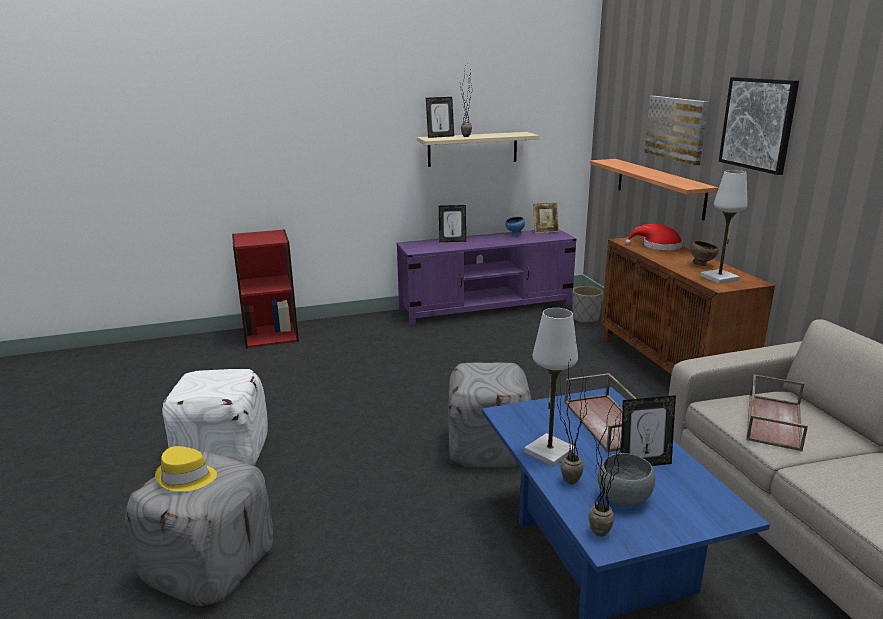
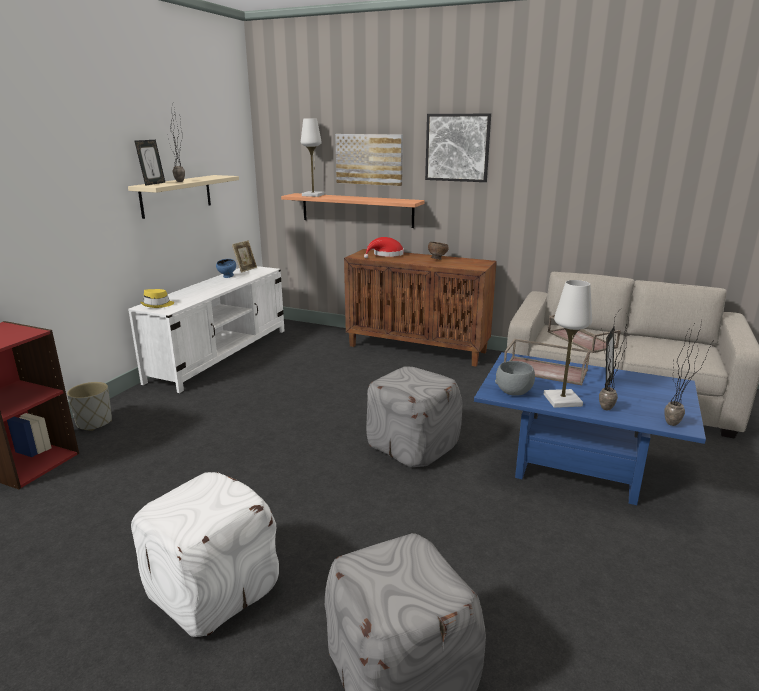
camera: 50 degrees left, 0 degrees up
yellow hat [155,446,217,492] -> yellow hat moved to [140,289,174,308]
purple tv stand [397,229,577,327] -> white tv stand [128,266,285,393]
picture frame [439,205,466,242] -> none
grey planter [572,286,603,323] -> grey planter moved to [67,382,112,431]
grey bowl [598,453,655,507] -> grey bowl moved to [495,361,535,396]
white table lamp [701,170,748,284] -> white table lamp moved to [301,119,325,197]

